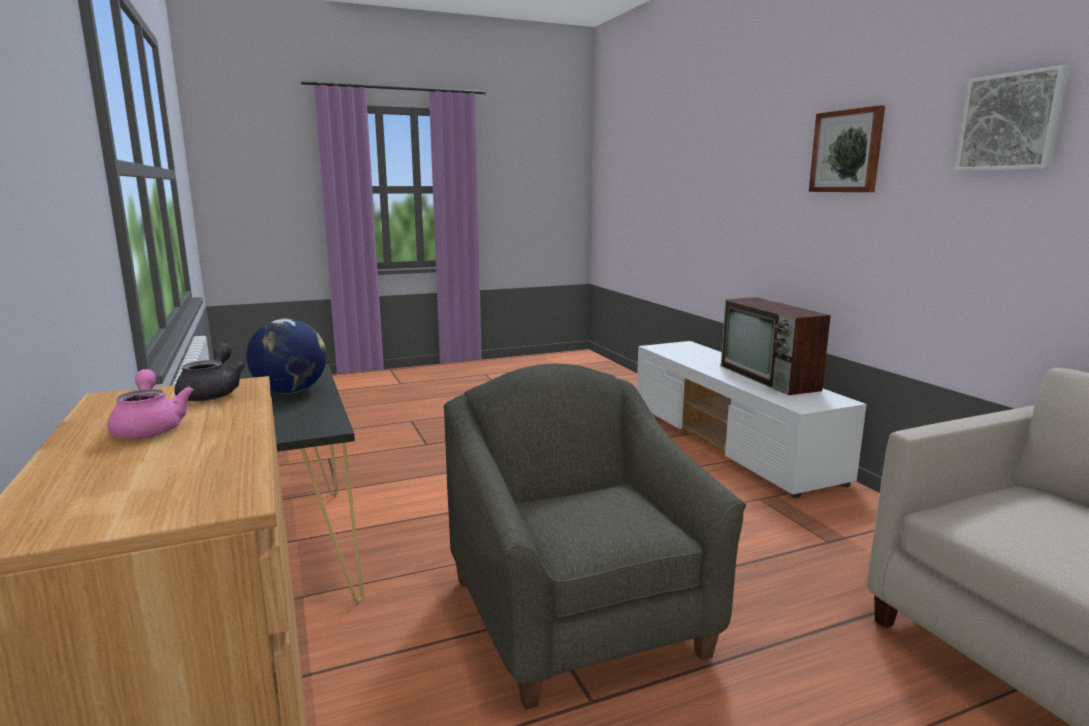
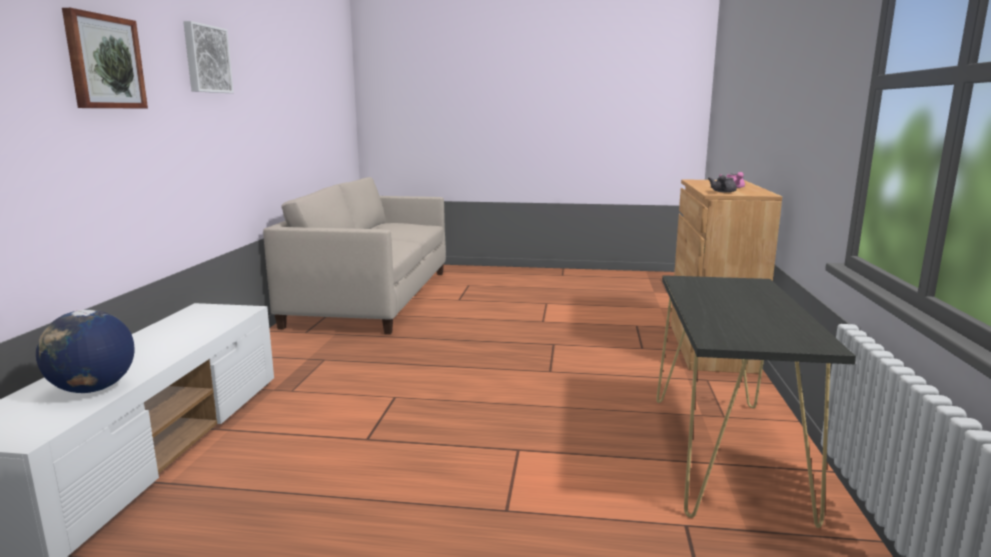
camera: 150 degrees left, 0 degrees up
globe [246,319,327,394] -> globe moved to [36,310,134,393]
grey armchair [444,364,746,710] -> none
television [721,297,831,395] -> none

